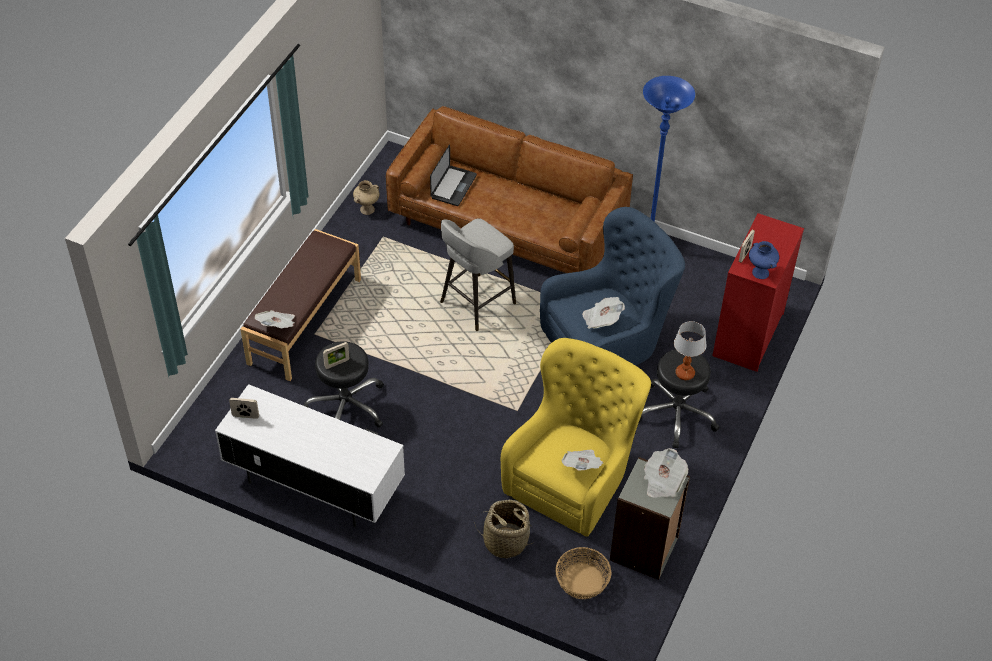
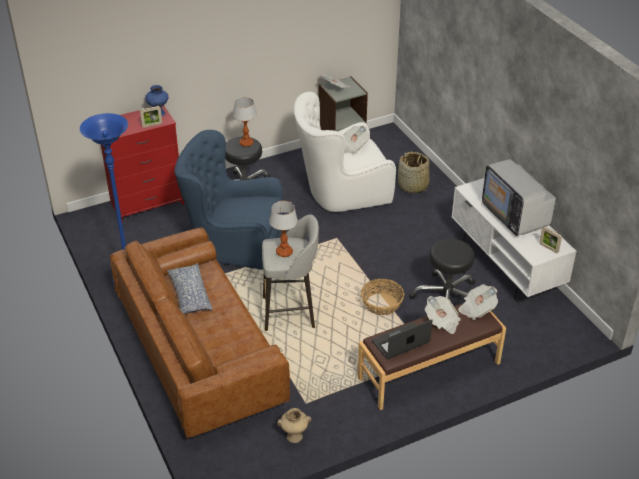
camera: 140 degrees left, 10 degrees down
picture frame [323,342,350,369] -> none
laptop [430,144,477,206] -> laptop moved to [372,319,432,360]
yellow armchair [501,338,651,537] -> white armchair [294,92,396,212]
basket [555,547,612,599] -> basket moved to [361,279,404,315]
newspaper [582,297,625,329] -> newspaper moved to [425,296,461,334]
none -> pillow [167,263,213,314]
none -> table lamp [269,201,298,257]
none -> television [482,159,556,236]

